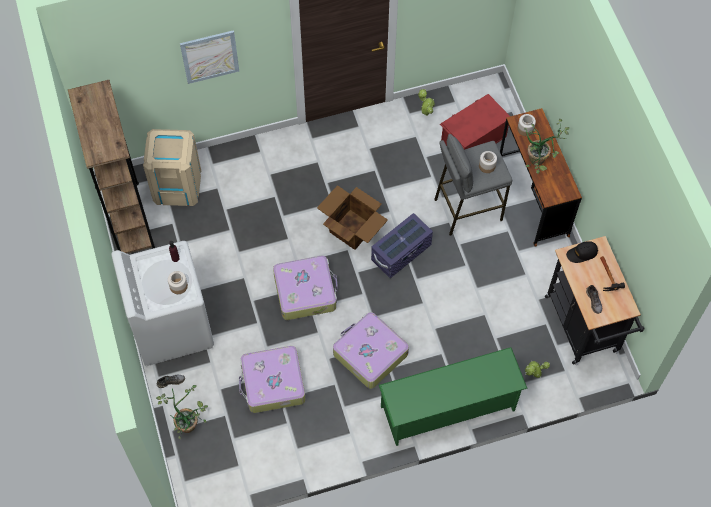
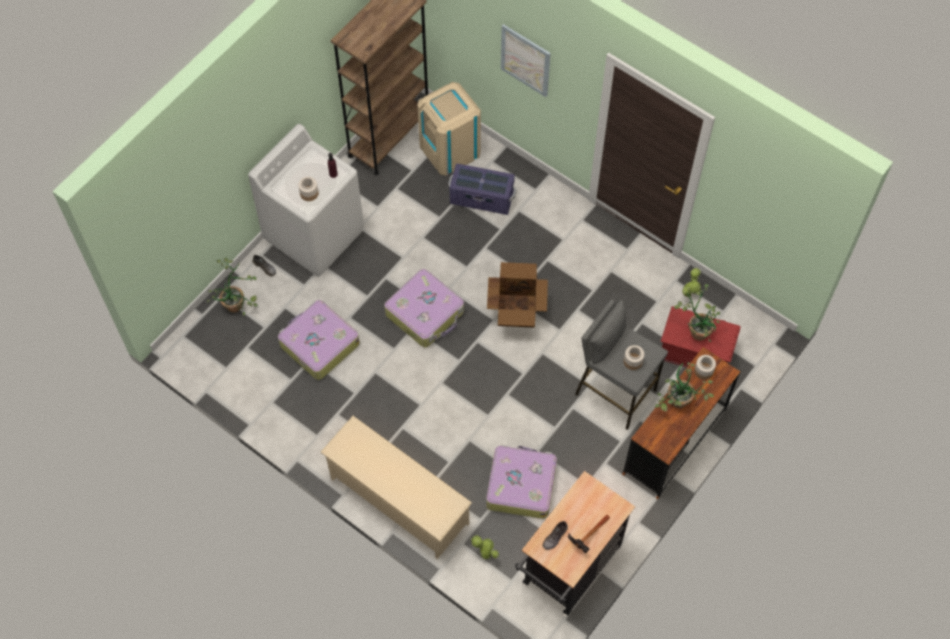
camera: 55 degrees right, 0 degrees up
suitcase [333,312,409,389] -> suitcase moved to [486,445,557,519]
purple storage box [371,213,433,278] -> purple storage box moved to [448,163,516,215]
green shoe rack [379,347,527,446] -> beige shoe rack [320,416,472,559]
black cap [566,241,598,263] -> none
none -> potted plant [674,284,721,342]

